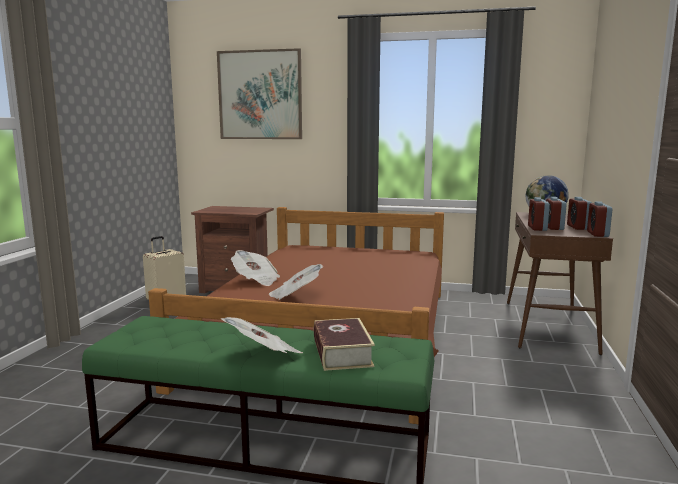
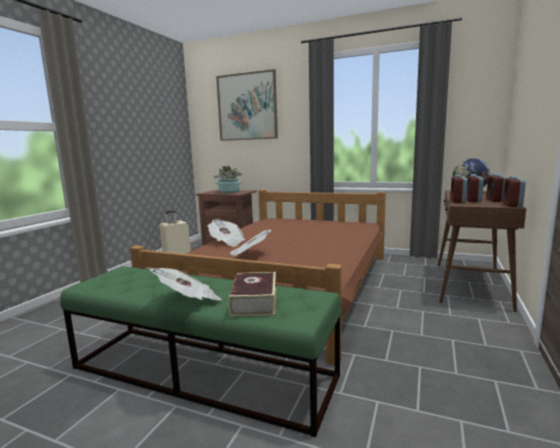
camera: 10 degrees right, 0 degrees up
none -> potted plant [213,166,243,193]

